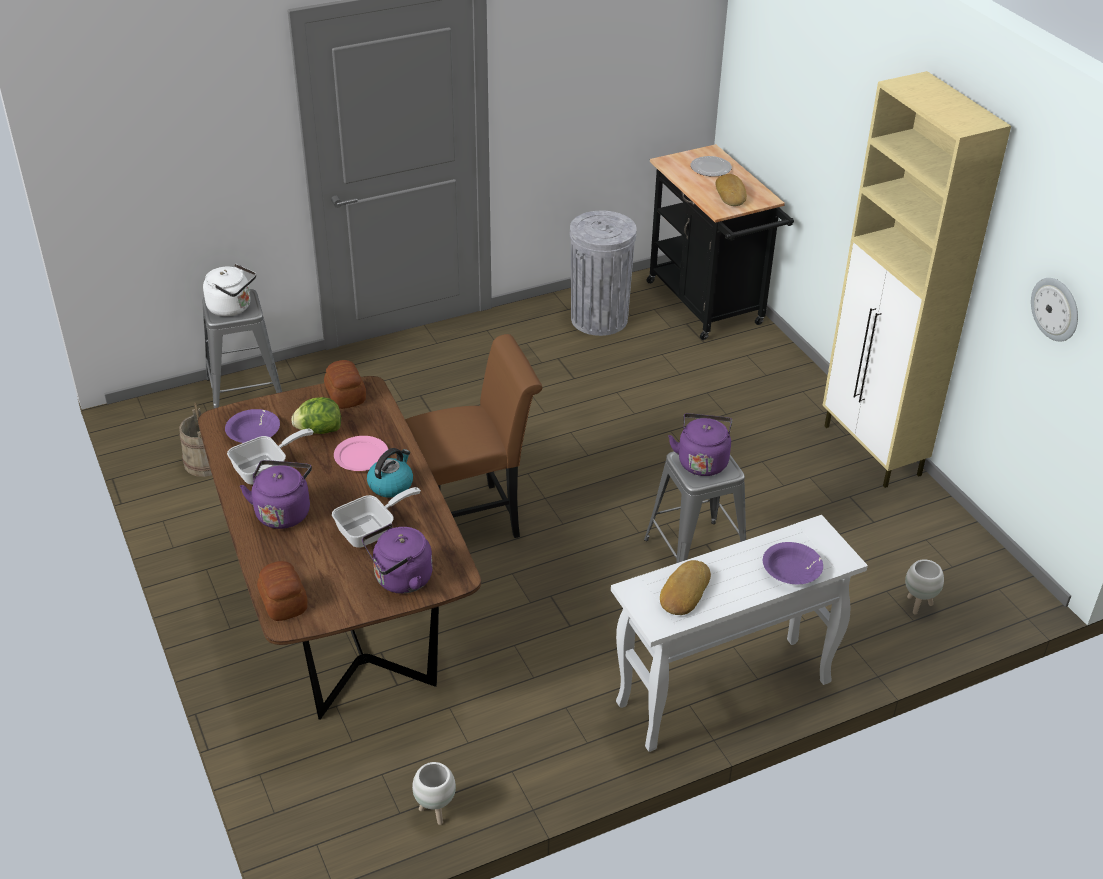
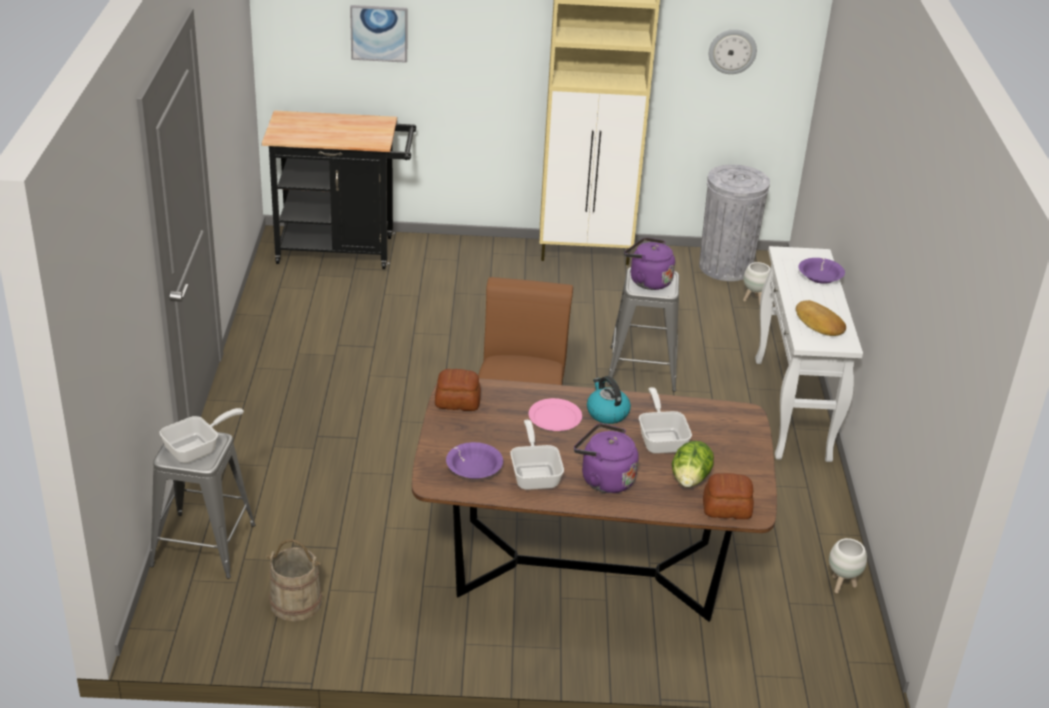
camera: 65 degrees left, 5 degrees down
white kettle [203,264,256,317] -> frying pan [159,408,244,463]
lettuce [291,397,341,434] -> lettuce moved to [672,441,714,488]
purple kettle [362,524,433,594] -> none
grey trash can [570,210,637,336] -> grey trash can moved to [699,164,770,281]
plate [690,156,732,177] -> none
bread [716,174,747,206] -> none
none -> picture [350,5,407,63]

